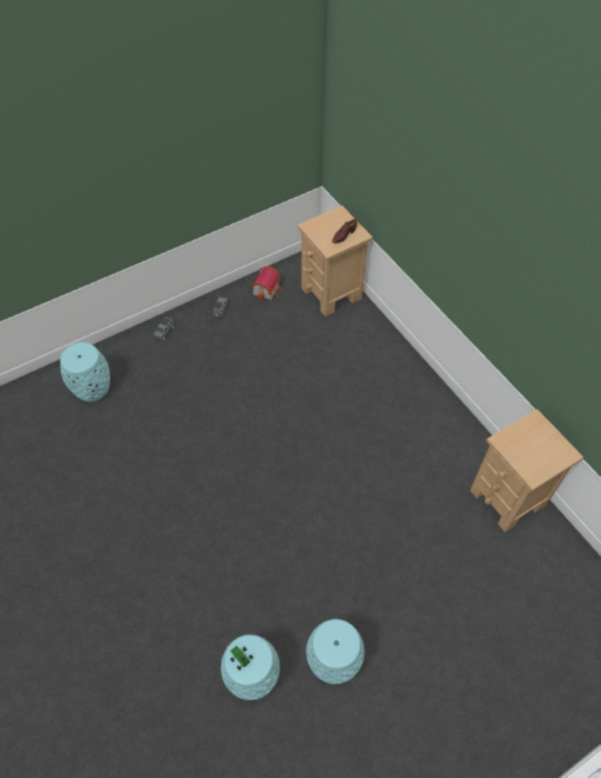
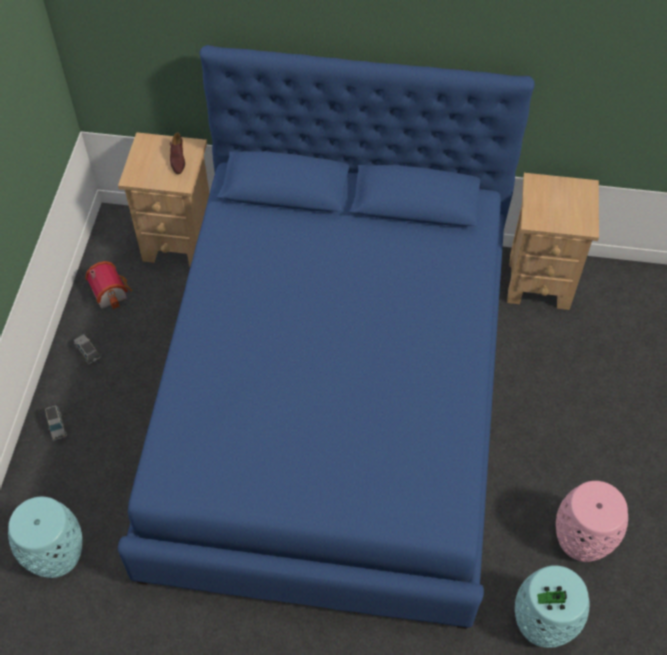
camera: 50 degrees left, 0 degrees up
turquoise stool [306,619,364,684] -> pink stool [556,481,628,562]
none -> blue bed [118,45,535,629]

